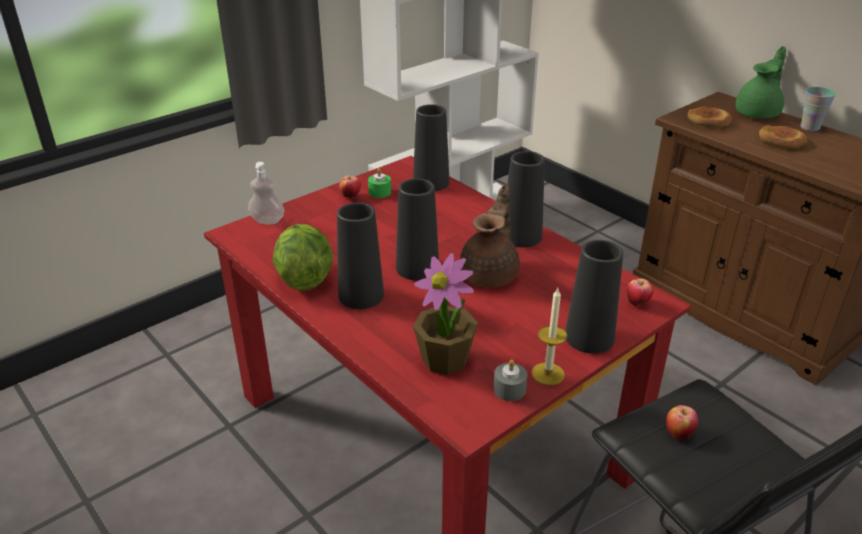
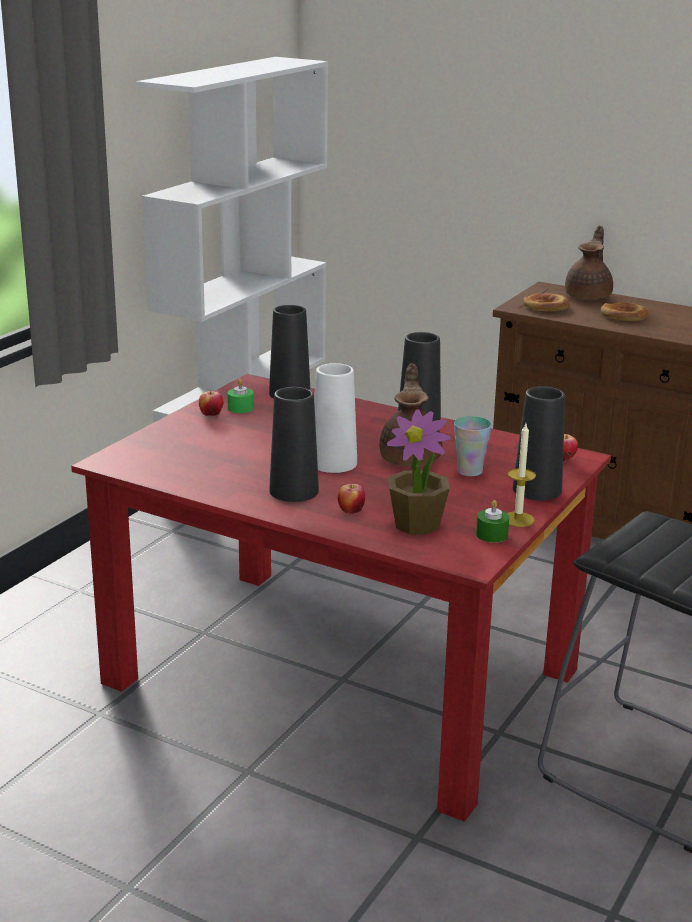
camera: 20 degrees left, 10 degrees down
soap dispenser [248,162,284,224] -> none
lettuce [272,224,333,290] -> none
black vase [396,178,439,280] -> white vase [314,363,357,473]
grey candle [493,360,527,401] -> green candle [476,500,509,543]
apple [666,405,698,440] -> apple moved to [338,484,365,514]
green teapot [735,46,786,119] -> brown teapot [565,226,613,300]
cup [800,87,835,131] -> cup moved to [454,416,492,476]

